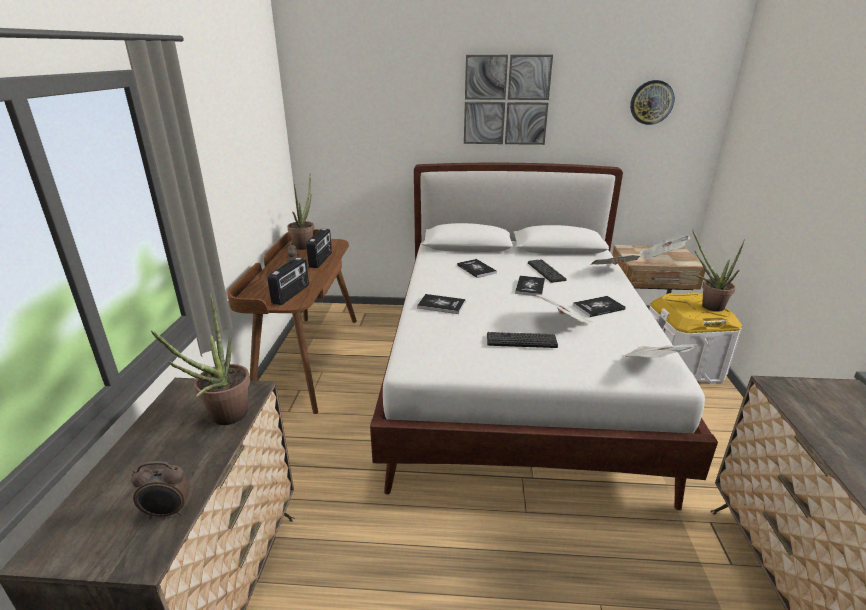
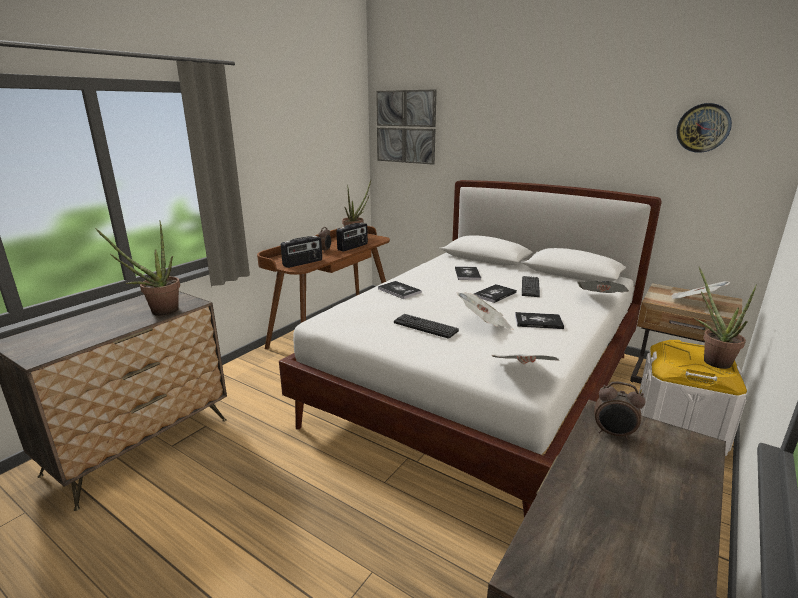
camera: 30 degrees right, 5 degrees down
alarm clock [131,461,190,519] -> alarm clock moved to [594,382,646,440]
picture [464,55,553,145] -> picture moved to [376,89,437,165]

